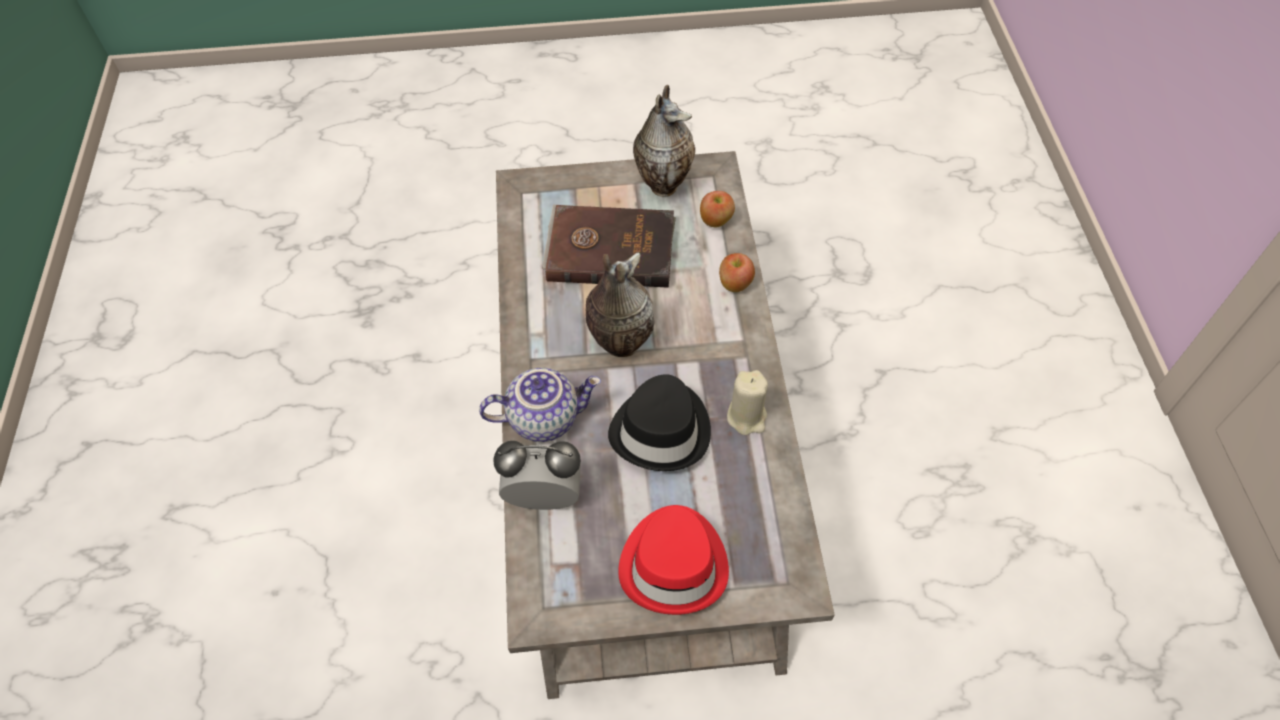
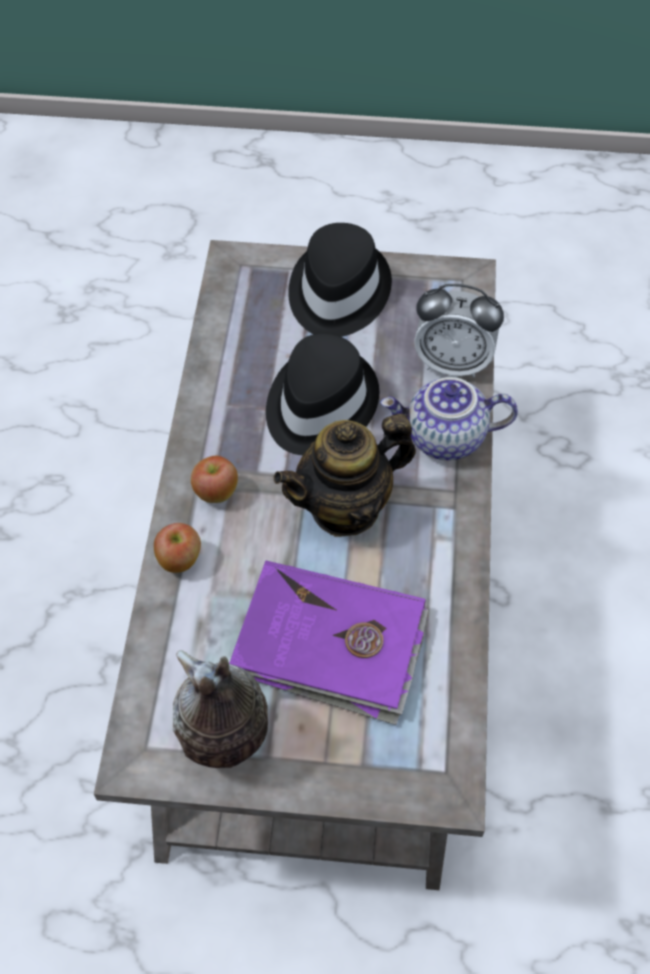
camera: 170 degrees left, 0 degrees up
brown book [542,204,676,288] -> purple book [229,560,429,725]
vase [586,253,654,357] -> teapot [274,413,416,537]
red hat [618,505,729,615] -> black hat [288,223,392,337]
apple [700,191,735,227] -> apple moved to [191,456,238,503]
beige candle [727,370,768,435] -> none

